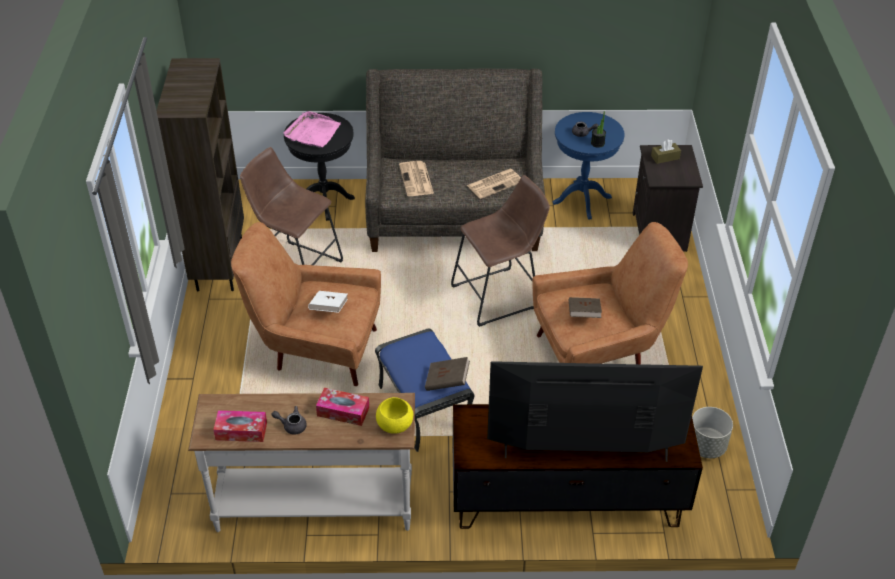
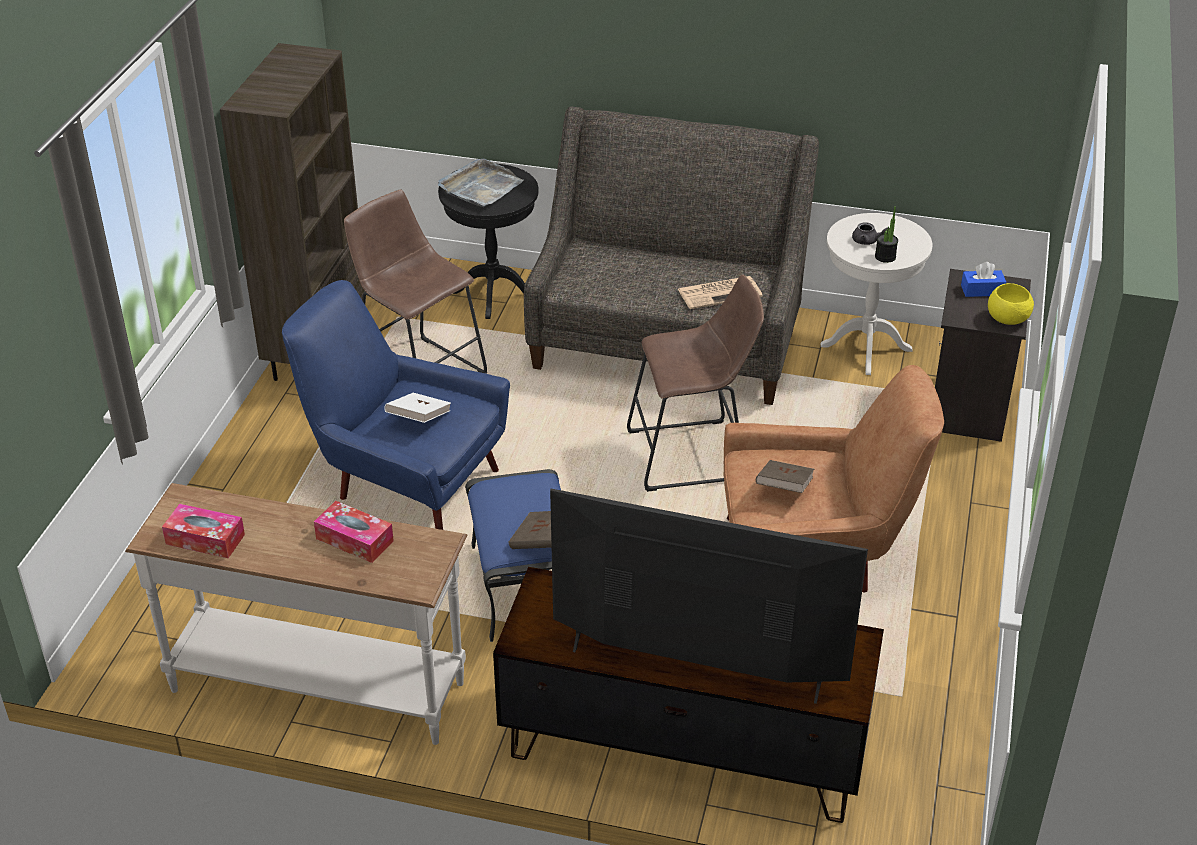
camera: 15 degrees right, 5 degrees down
brown armchair [231,222,381,386] -> blue armchair [282,280,510,530]
grey teapot [272,406,307,435] -> none
pink tray [284,111,341,148] -> grey tray [438,159,524,207]
yellow bowl [376,397,413,434] -> yellow bowl moved to [988,283,1034,325]
newspaper [399,161,434,196] -> none
blue side table [553,112,624,220] -> white side table [821,213,932,375]
brown tissue box [651,139,681,164] -> blue tissue box [961,262,1006,297]
grey planter [692,407,733,458] -> none

